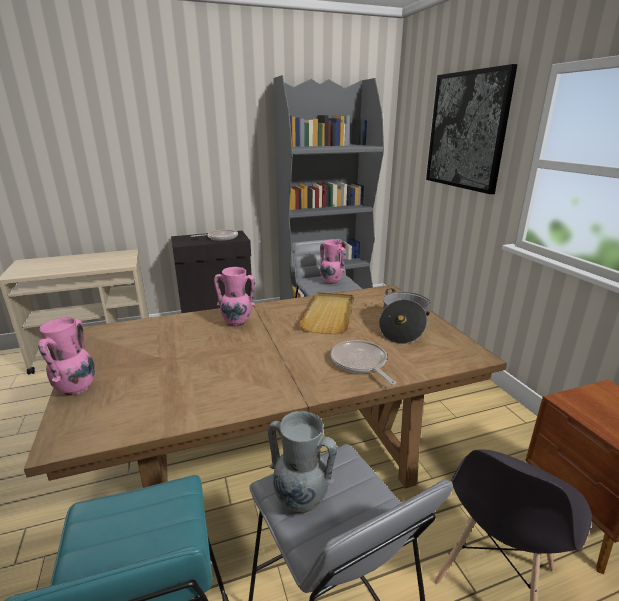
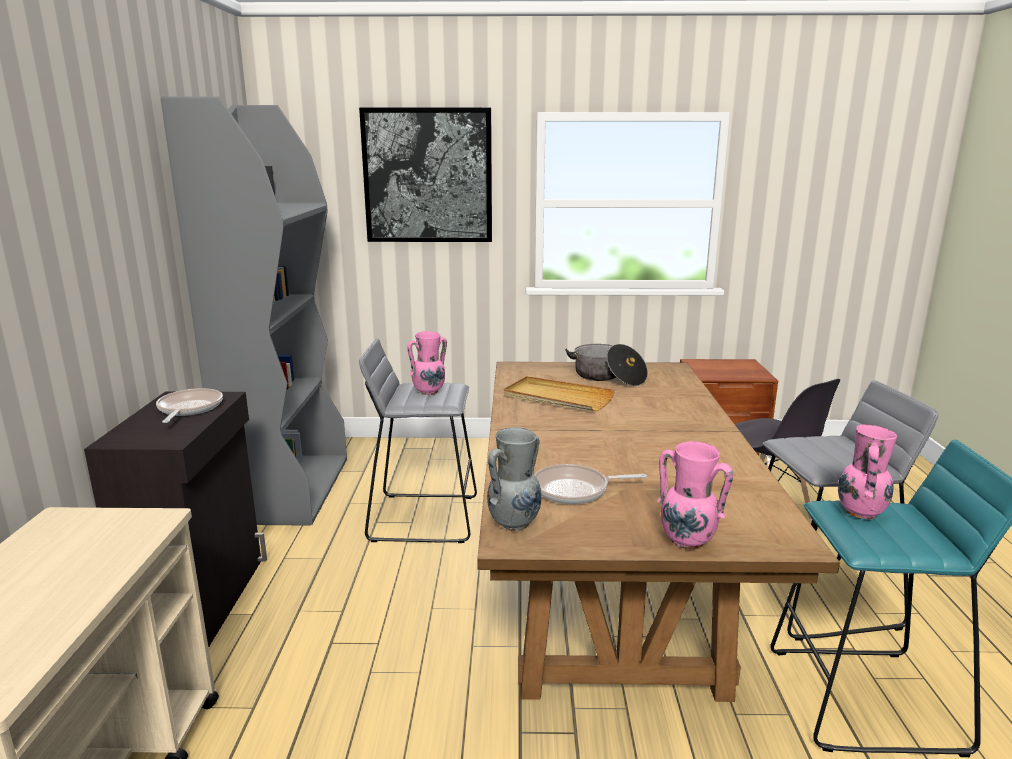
camera: 70 degrees left, 5 degrees down
pink vase [214,267,255,327] -> pink vase moved to [838,424,897,520]
grey vase [268,411,337,514] -> grey vase moved to [487,427,541,532]
frying pan [331,340,396,385] -> frying pan moved to [534,464,647,504]

